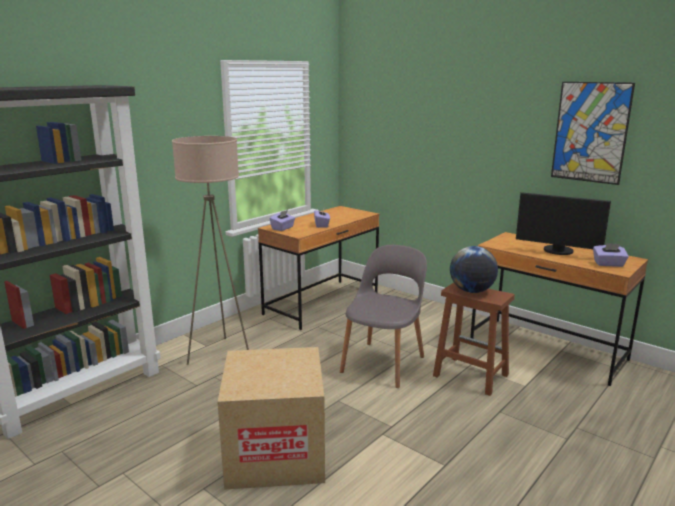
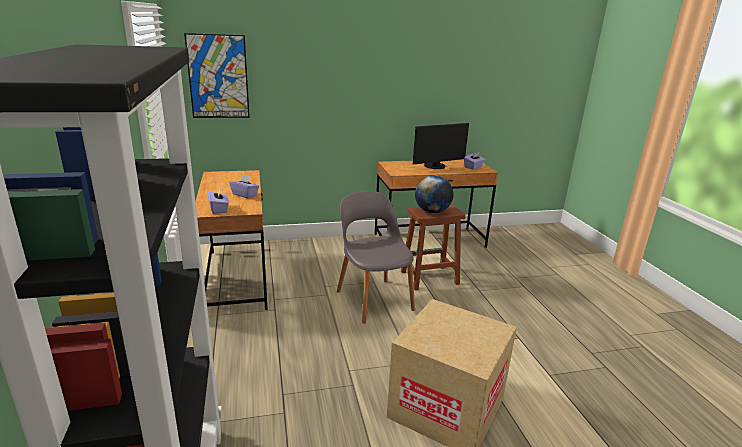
camera: 55 degrees left, 5 degrees up
beige floor lamp [172,136,249,365] -> none
picture [551,82,635,185] -> picture moved to [184,33,250,118]

